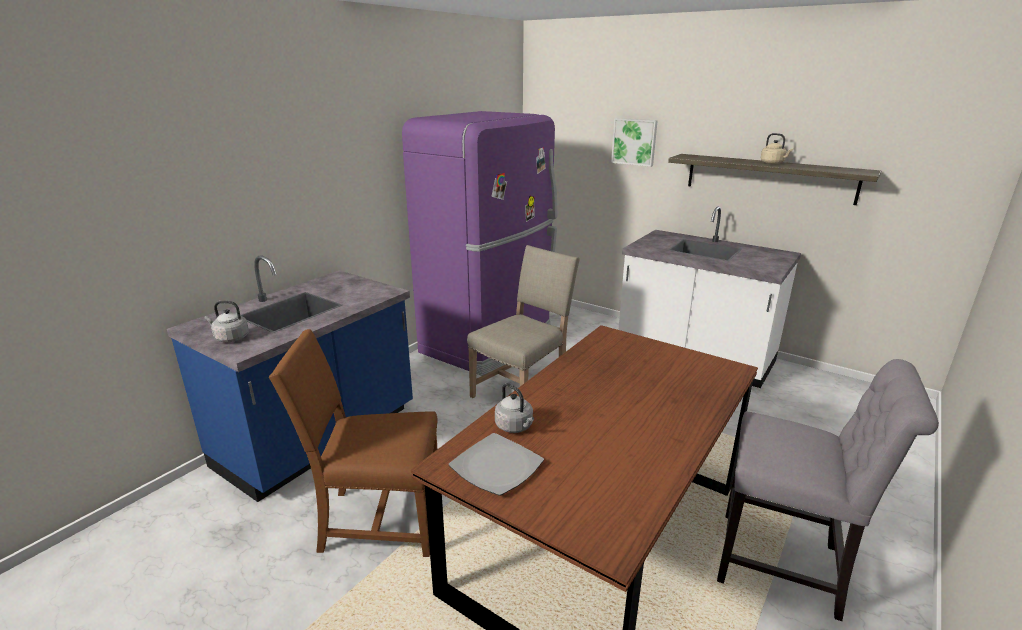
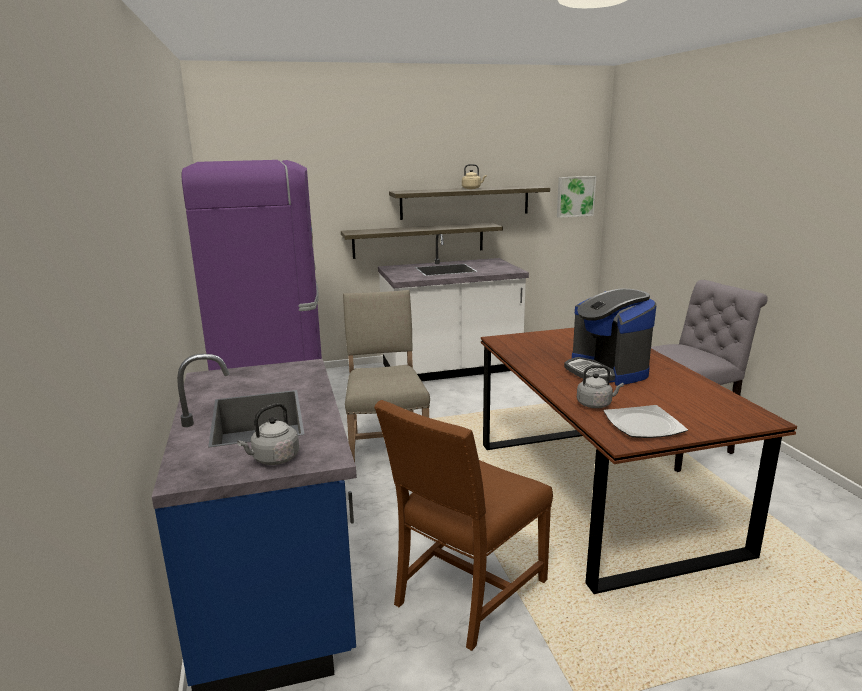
camera: 50 degrees left, 5 degrees down
picture [611,118,658,167] -> picture moved to [557,176,596,218]
none -> shelf [341,223,503,259]
none -> coffee machine [564,288,656,386]

